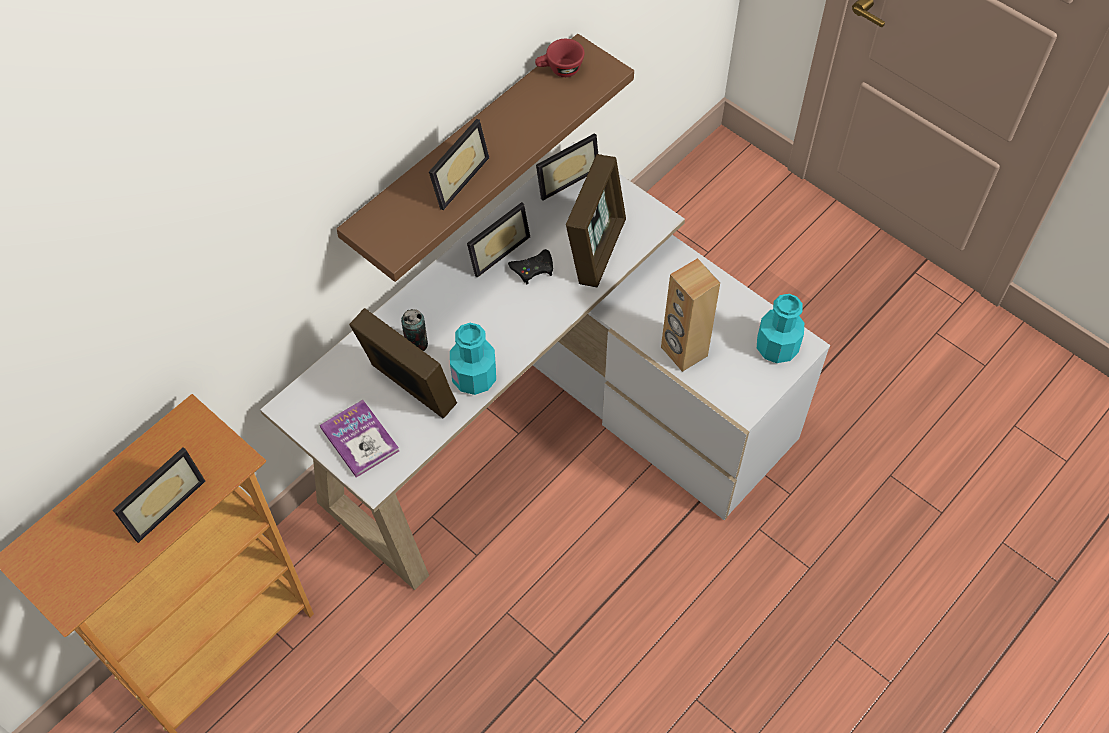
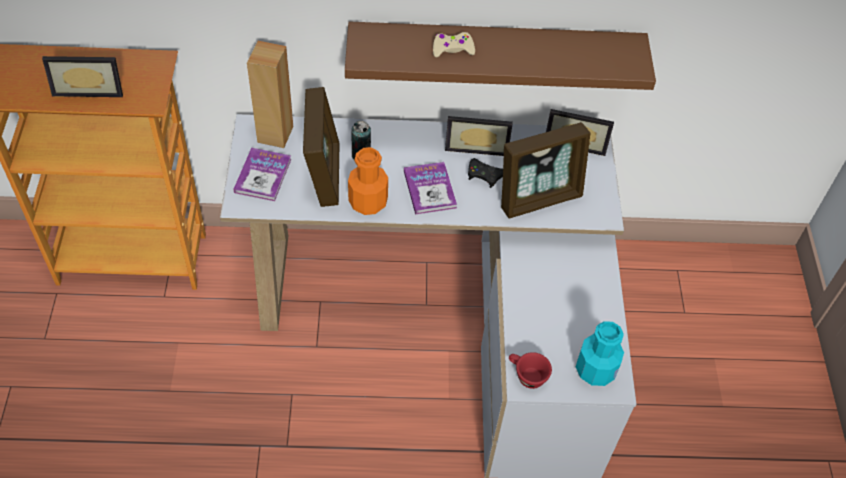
camera: 45 degrees right, 5 degrees down
picture frame [429,119,489,210] -> beige game controller [433,32,475,57]
turquoise bottle [450,323,496,395] -> orange bottle [348,147,388,215]
red cup [535,39,584,77] -> red cup moved to [509,352,552,389]
brown speaker [661,258,720,372] -> brown speaker moved to [247,41,293,148]
none -> book [404,162,457,214]

